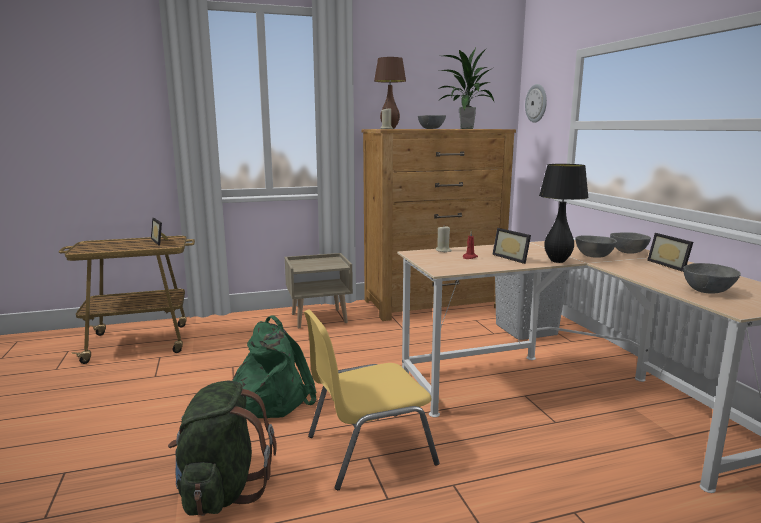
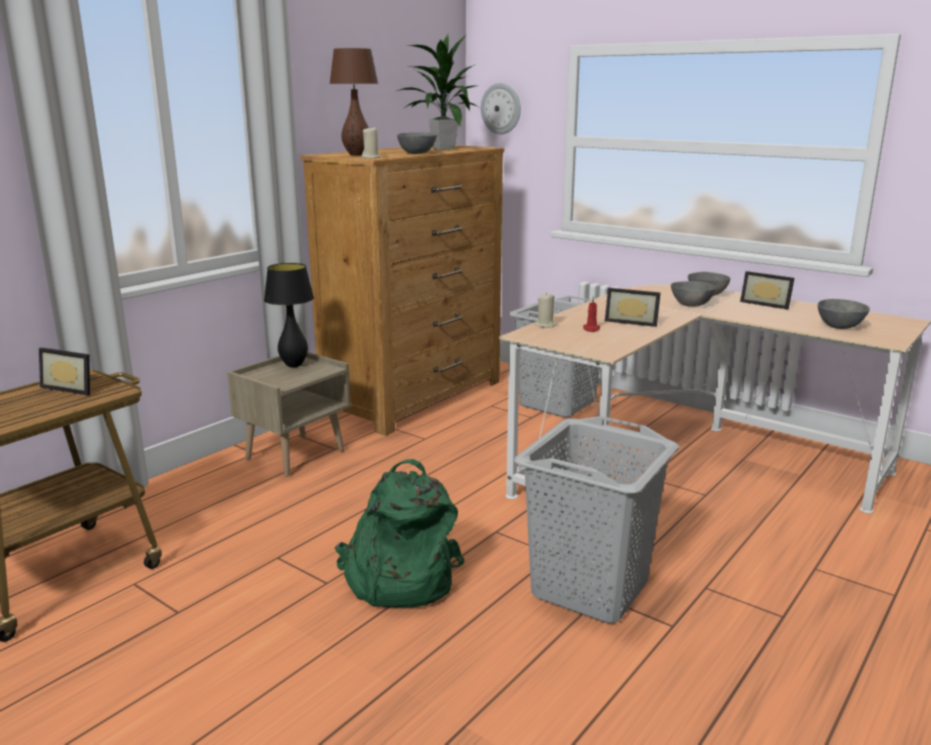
camera: 35 degrees left, 5 degrees up
green backpack [168,381,277,516] -> none
yellow chair [304,309,439,490] -> grey laundry basket [514,416,679,623]
black table lamp [539,164,589,263] -> black table lamp moved to [264,263,314,367]

